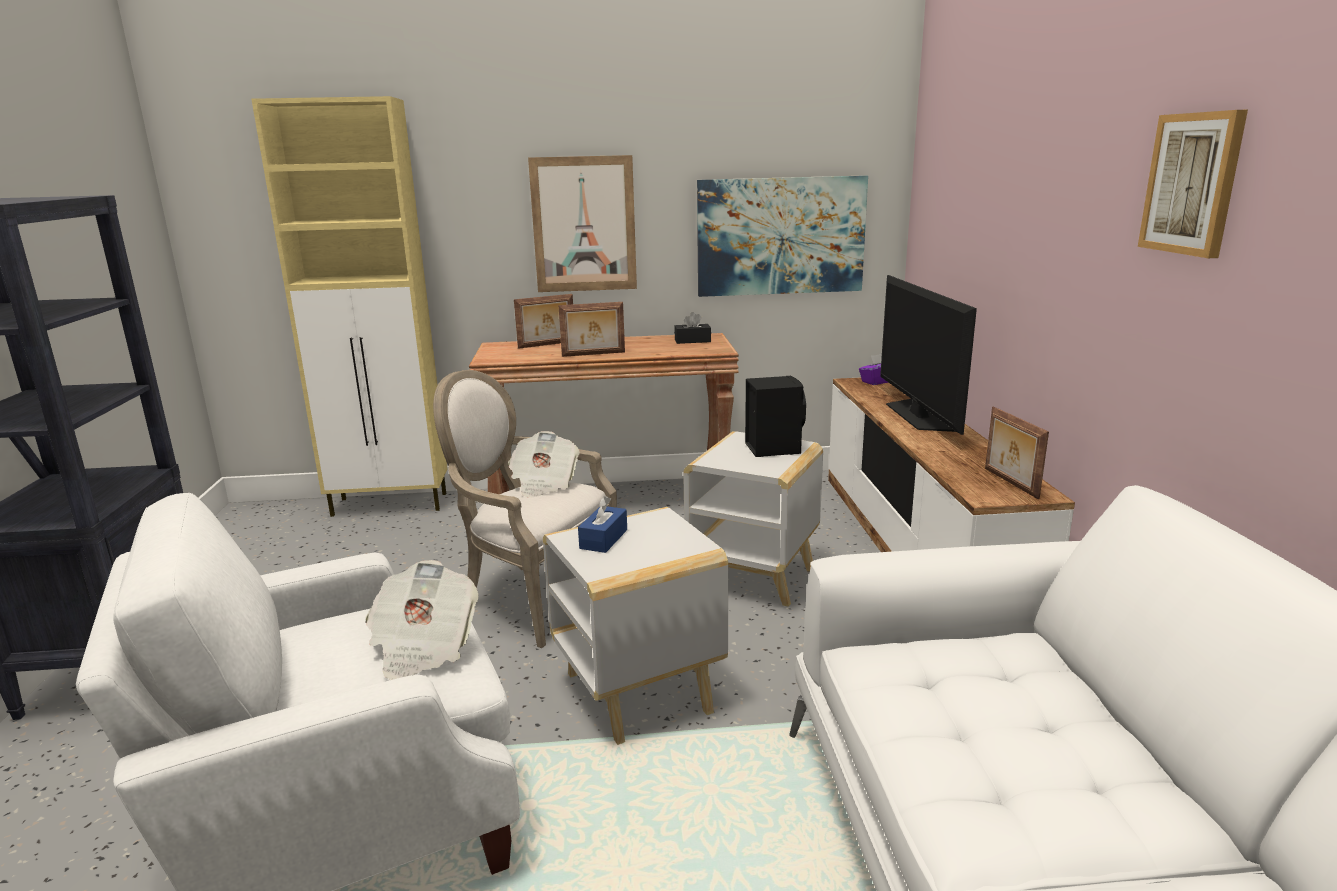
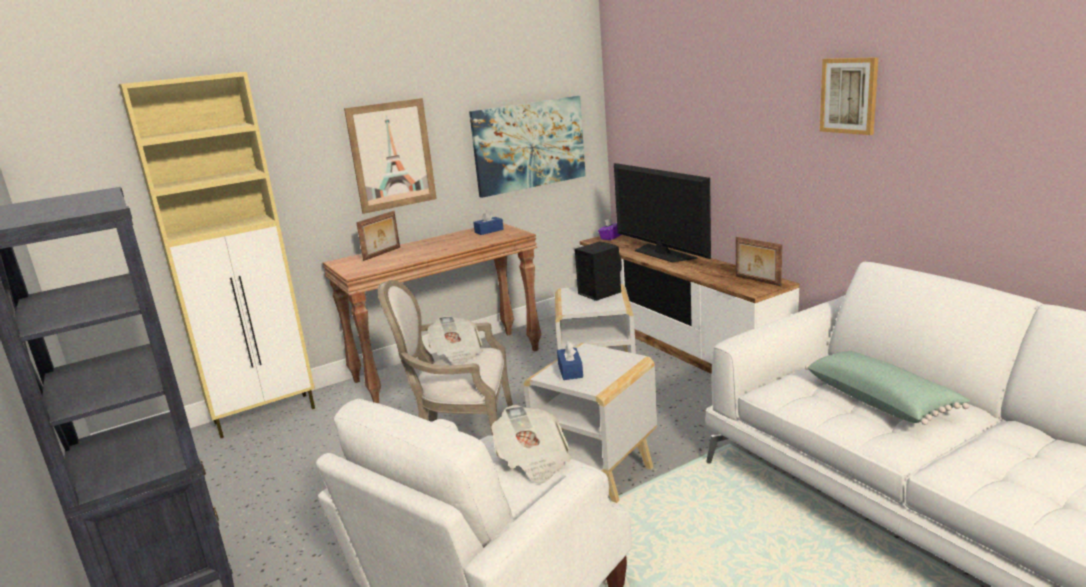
camera: 25 degrees left, 0 degrees up
picture frame [558,302,625,357] -> none
black tissue box [674,312,711,344] -> blue tissue box [473,210,504,235]
none -> green pillow [805,351,969,425]

